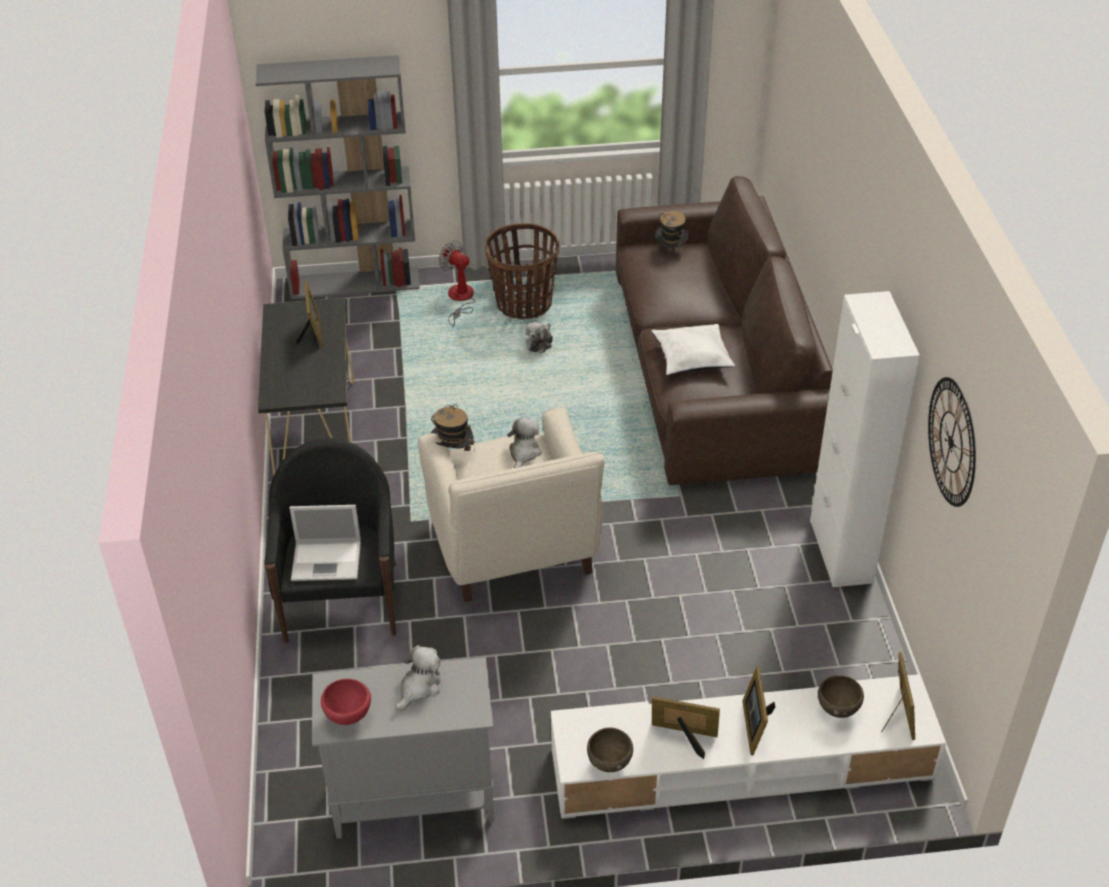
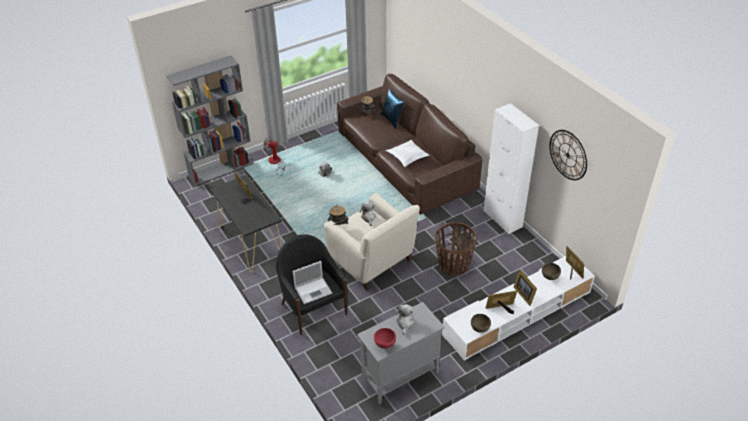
camera: 25 degrees left, 0 degrees up
basket [485,223,559,319] -> basket moved to [435,222,477,276]
none -> blue pillow [380,88,405,129]

